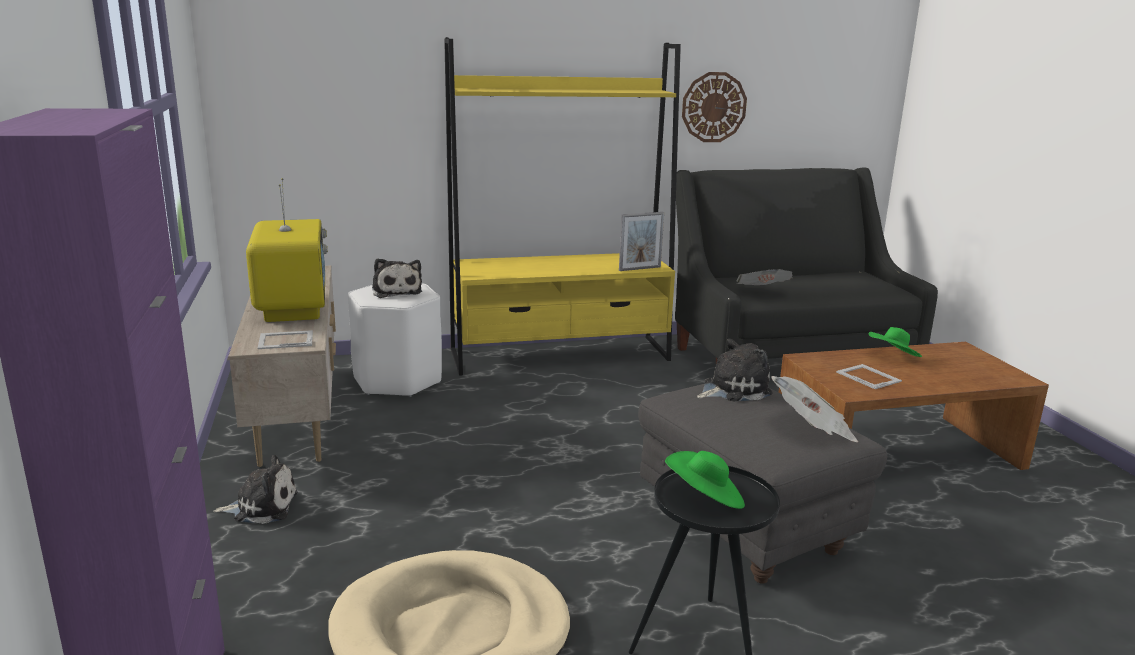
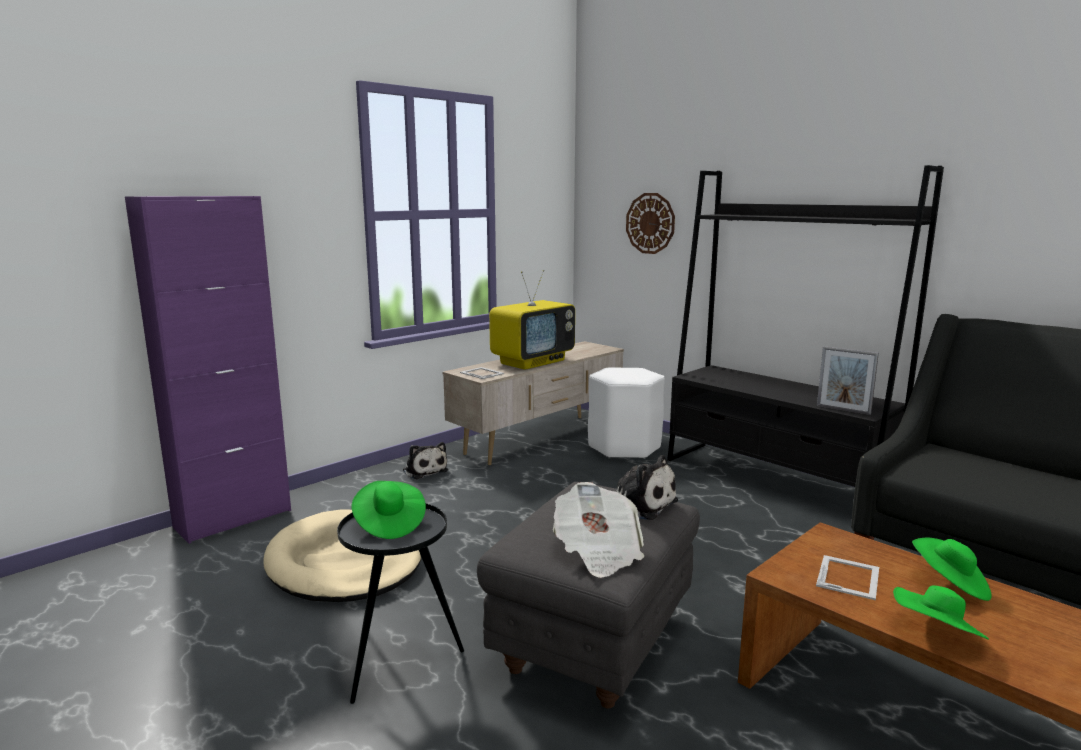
camera: 60 degrees right, 5 degrees down
plush toy [372,258,422,298] -> none
yellow bookcase [444,37,681,376] -> black bookcase [667,165,944,487]
wall clock [682,72,747,142] -> wall clock moved to [626,193,675,254]
newspaper [736,269,793,285] -> none
none -> green hat [893,585,989,640]

